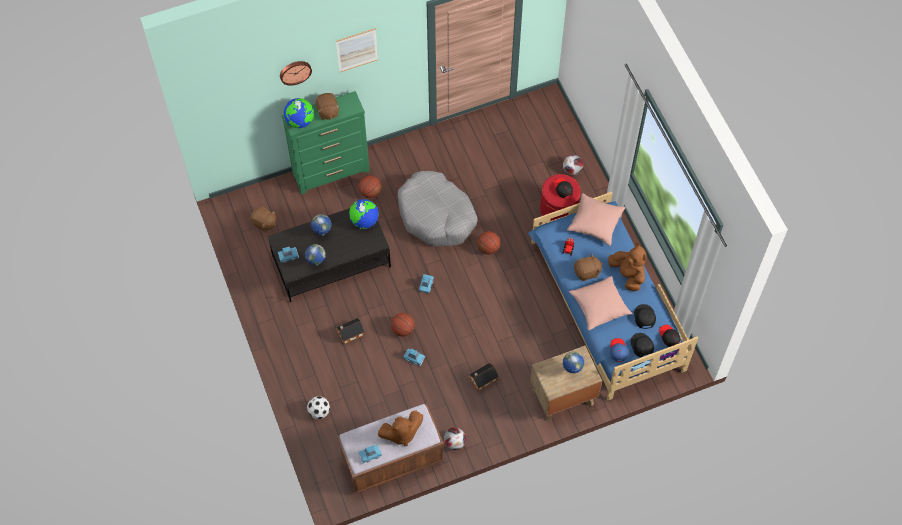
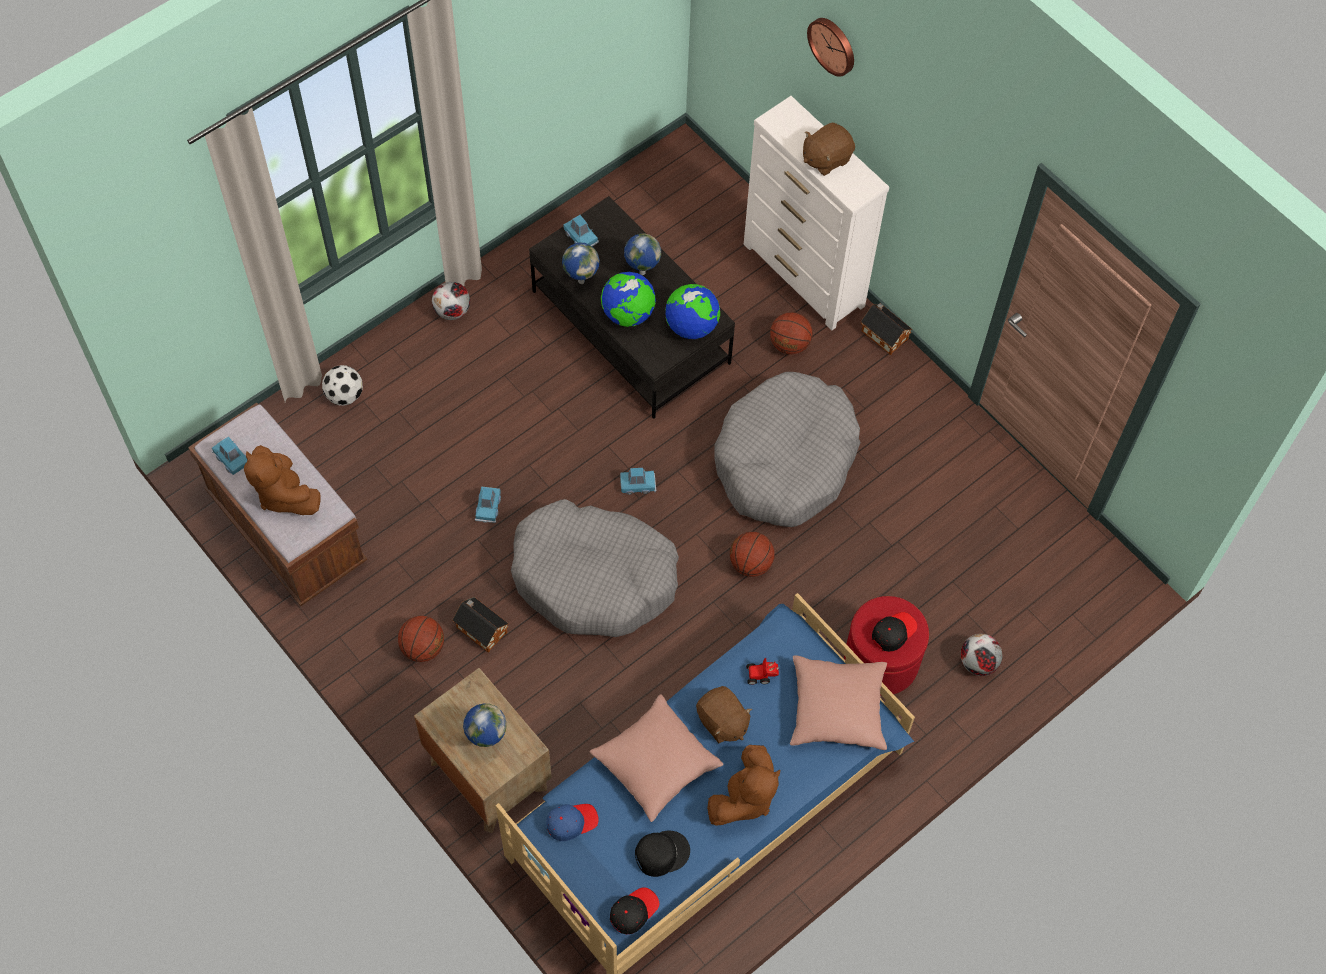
camera: 70 degrees right, 0 degrees up
brown plush toy [250,206,277,232] -> none
green dresser [282,91,370,194] -> white dresser [744,96,889,330]
globe [284,98,314,128] -> globe moved to [601,272,656,327]
picture [336,28,378,72] -> none
toy house [336,318,365,344] -> toy house moved to [861,303,913,355]
basketball [391,313,415,337] -> basketball moved to [398,616,444,662]
football [444,427,466,450] -> football moved to [432,282,470,320]
black cap [630,333,654,358] -> none
none -> grey dog bed [511,499,679,637]

